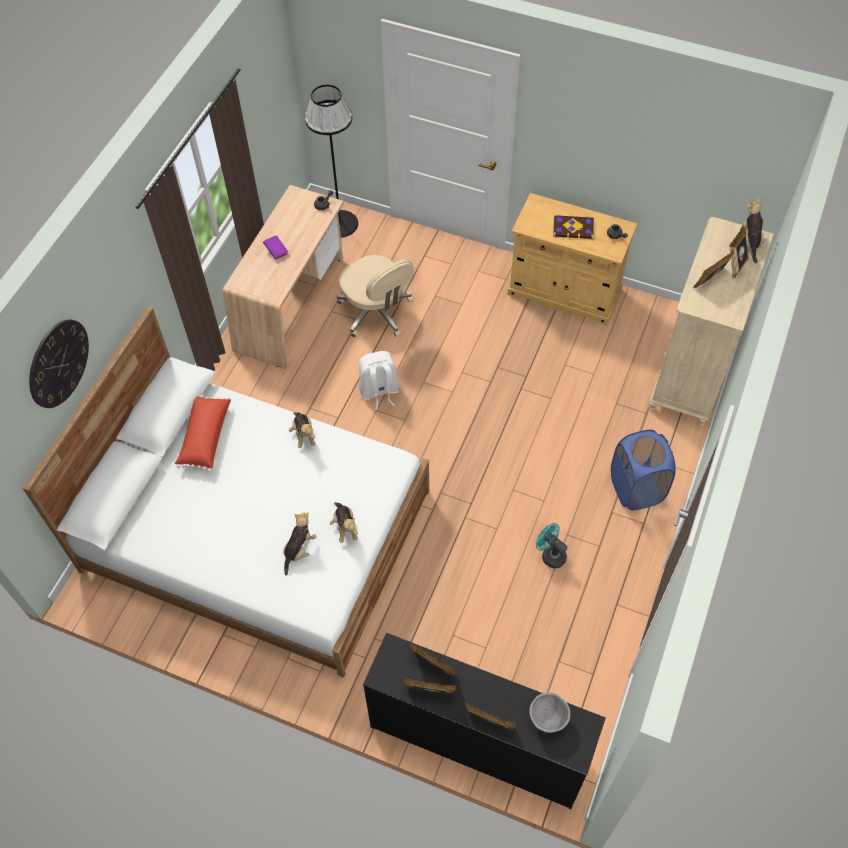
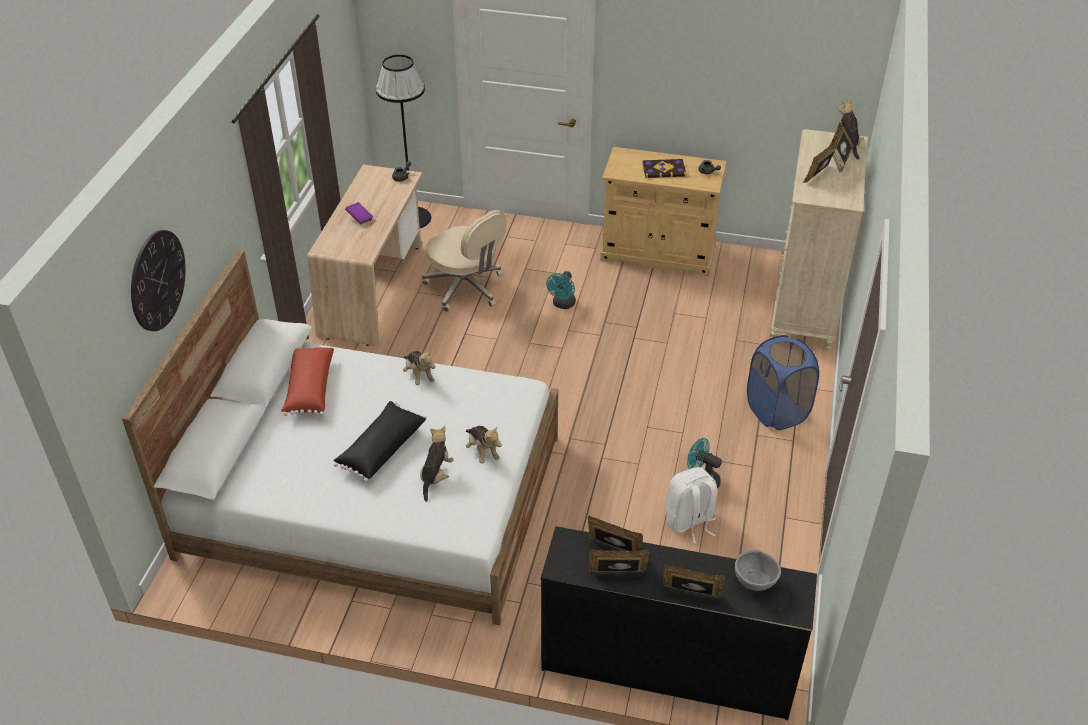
camera: 10 degrees left, 15 degrees down
white backpack [359,351,399,410] -> white backpack moved to [666,467,717,544]
none -> black pillow [333,401,427,482]
none -> turquoise fan [546,271,576,309]

